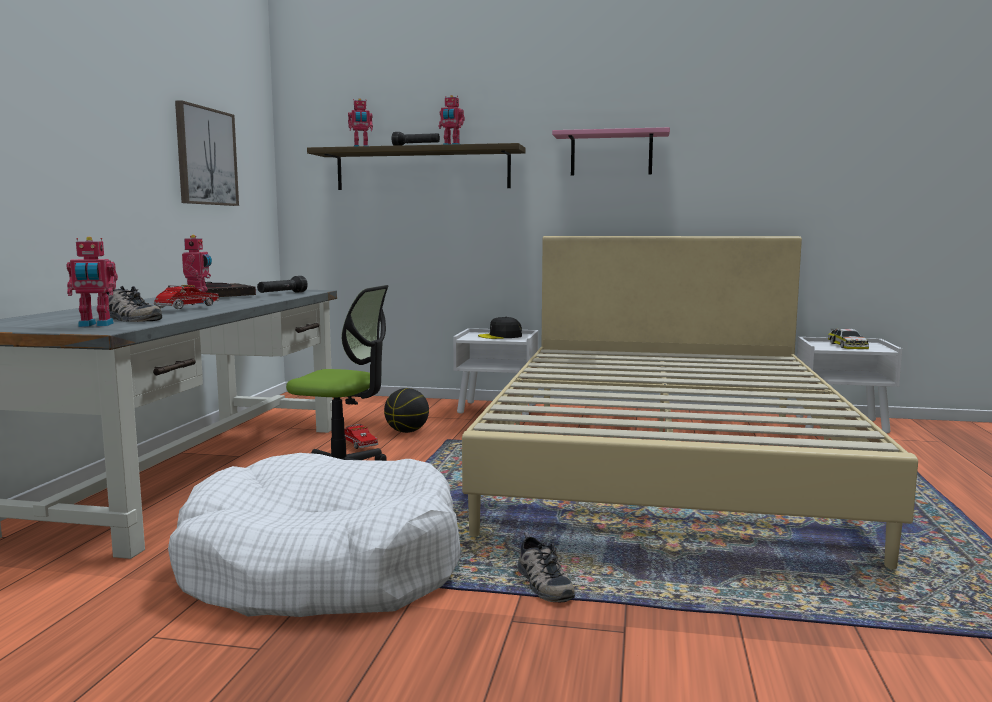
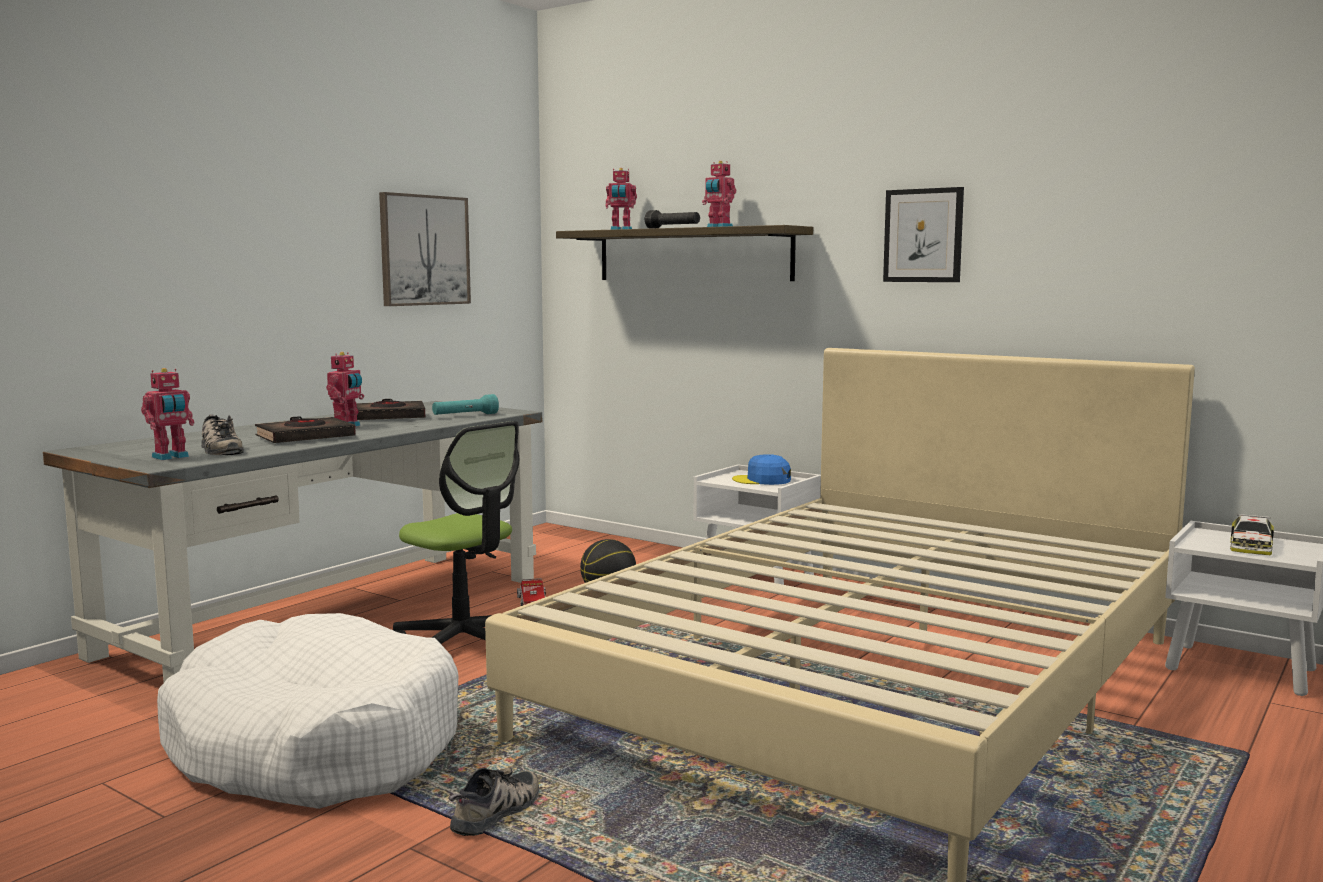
camera: 25 degrees right, 0 degrees up
toy robot [67,237,118,327] -> toy robot turned 60 degrees counterclockwise [141,368,194,460]
toy truck [153,285,219,309] -> black book [255,416,356,443]
black flashlight [257,276,308,293] -> turquoise flashlight [432,394,499,415]
black cap [478,317,522,339] -> blue cap [732,454,791,485]
shoe [517,532,575,603] -> shoe turned 150 degrees counterclockwise [449,768,539,836]
pink shelf [552,127,670,176] -> picture [883,187,964,282]

